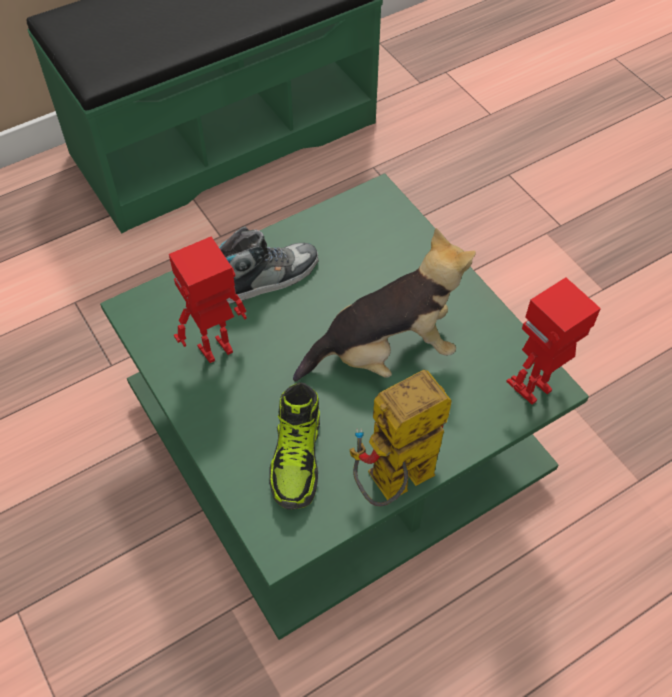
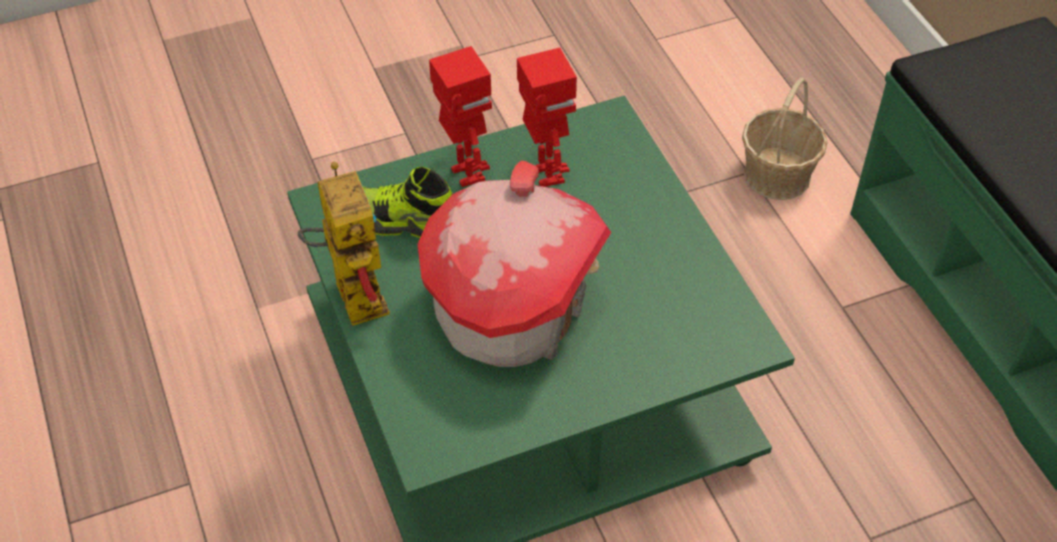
camera: 100 degrees right, 5 degrees down
shoe [219,226,319,304] -> none
plush toy [293,228,476,382] -> toy house [418,161,611,367]
toy robot [506,277,601,404] -> toy robot moved to [429,46,492,187]
none -> basket [742,77,828,200]

